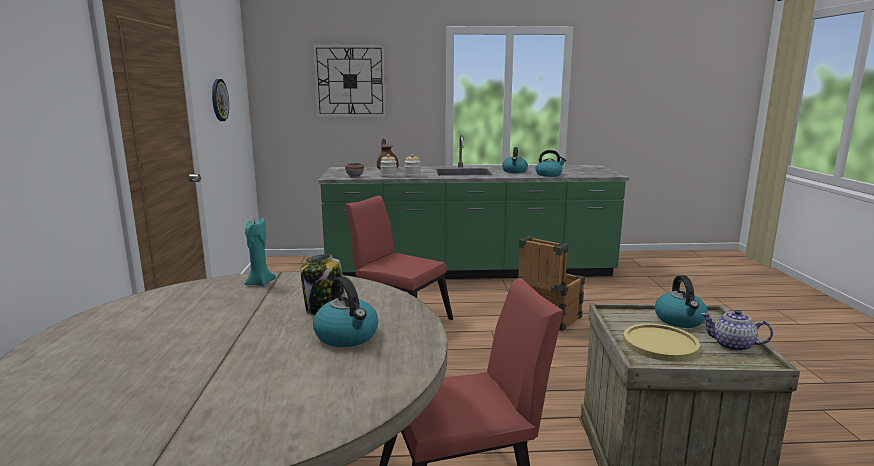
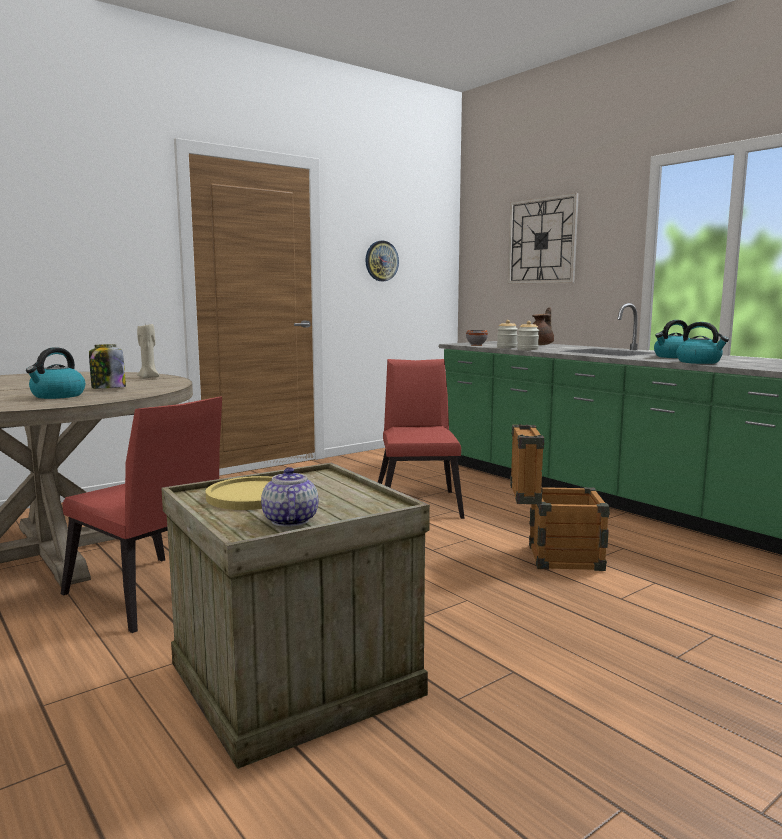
camera: 55 degrees right, 5 degrees down
turquoise candle [244,218,276,286] -> beige candle [137,324,160,379]
kettle [655,275,707,328] -> none

